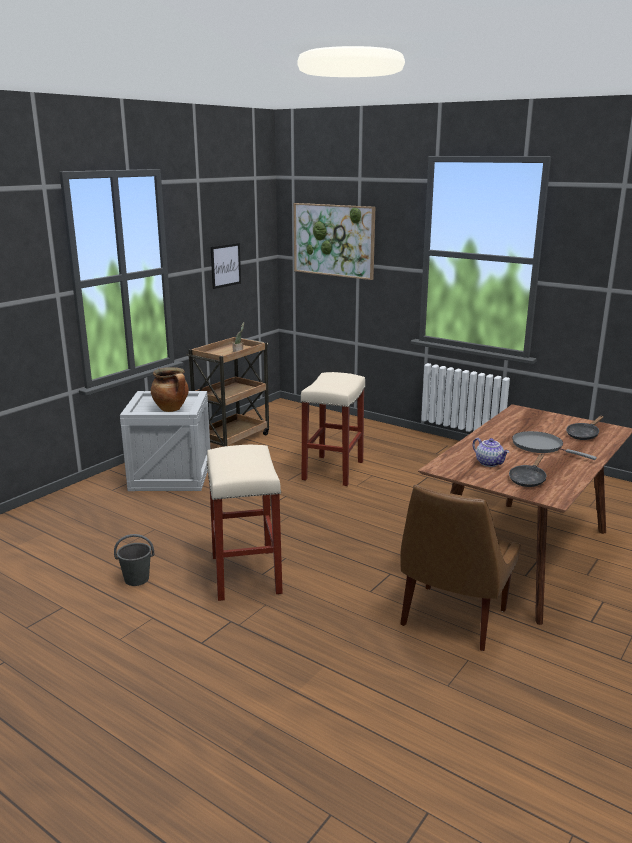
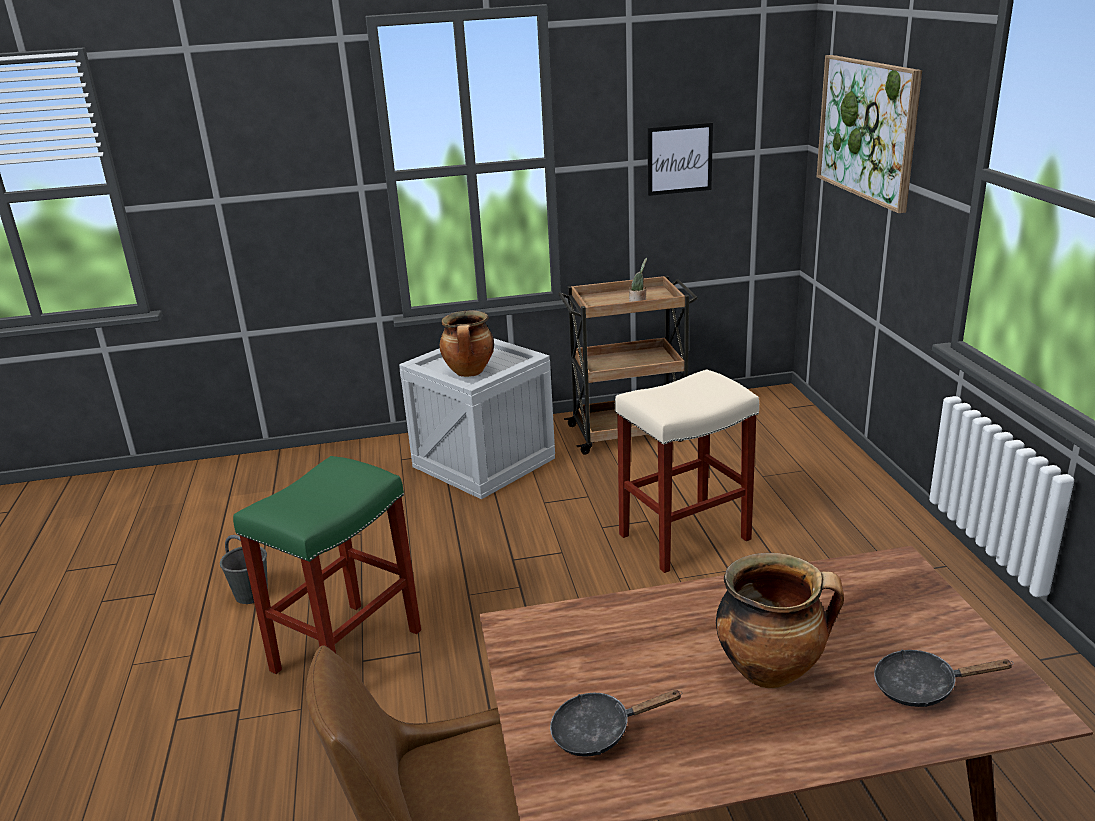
camera: 45 degrees right, 5 degrees up
beige stool [207,445,283,601] -> green stool [233,456,421,674]
teapot [473,438,509,467] -> none
grey frying pan [512,431,597,460] -> cooking pot [716,553,844,688]

